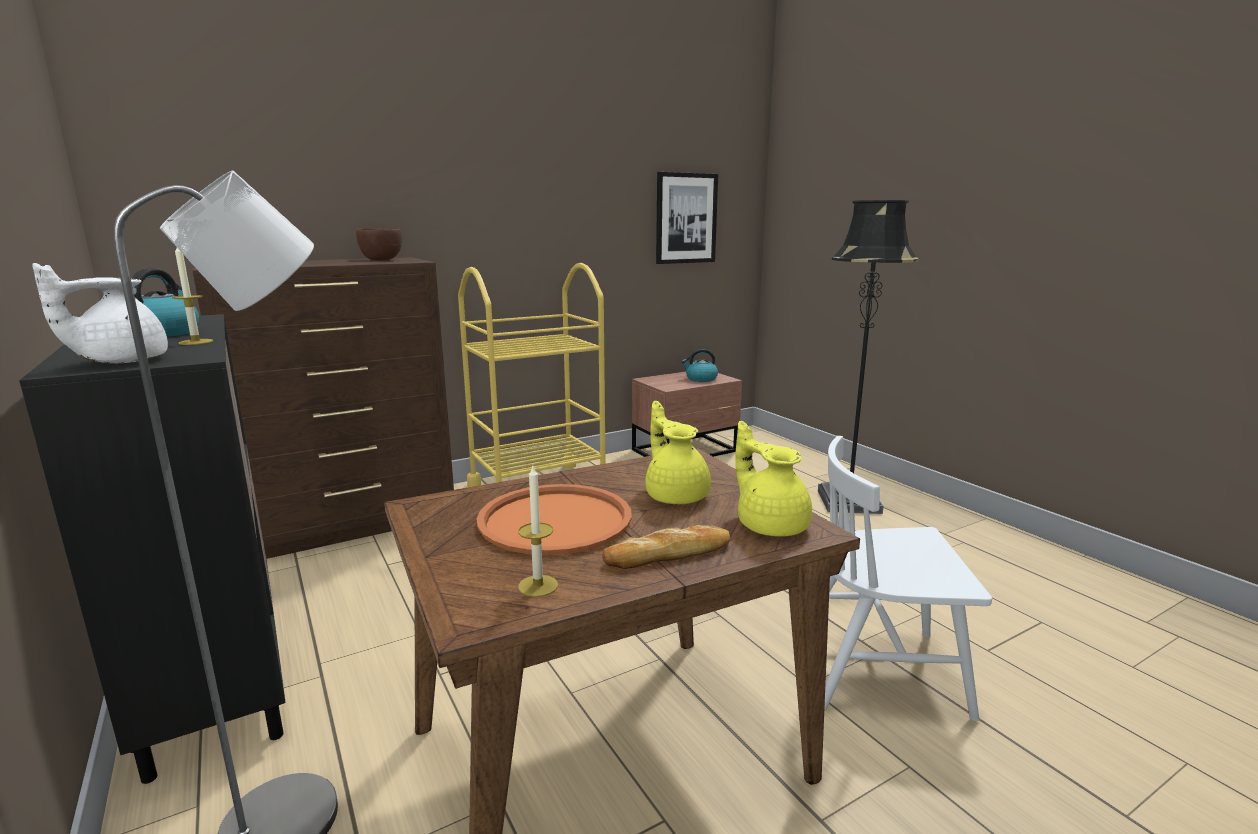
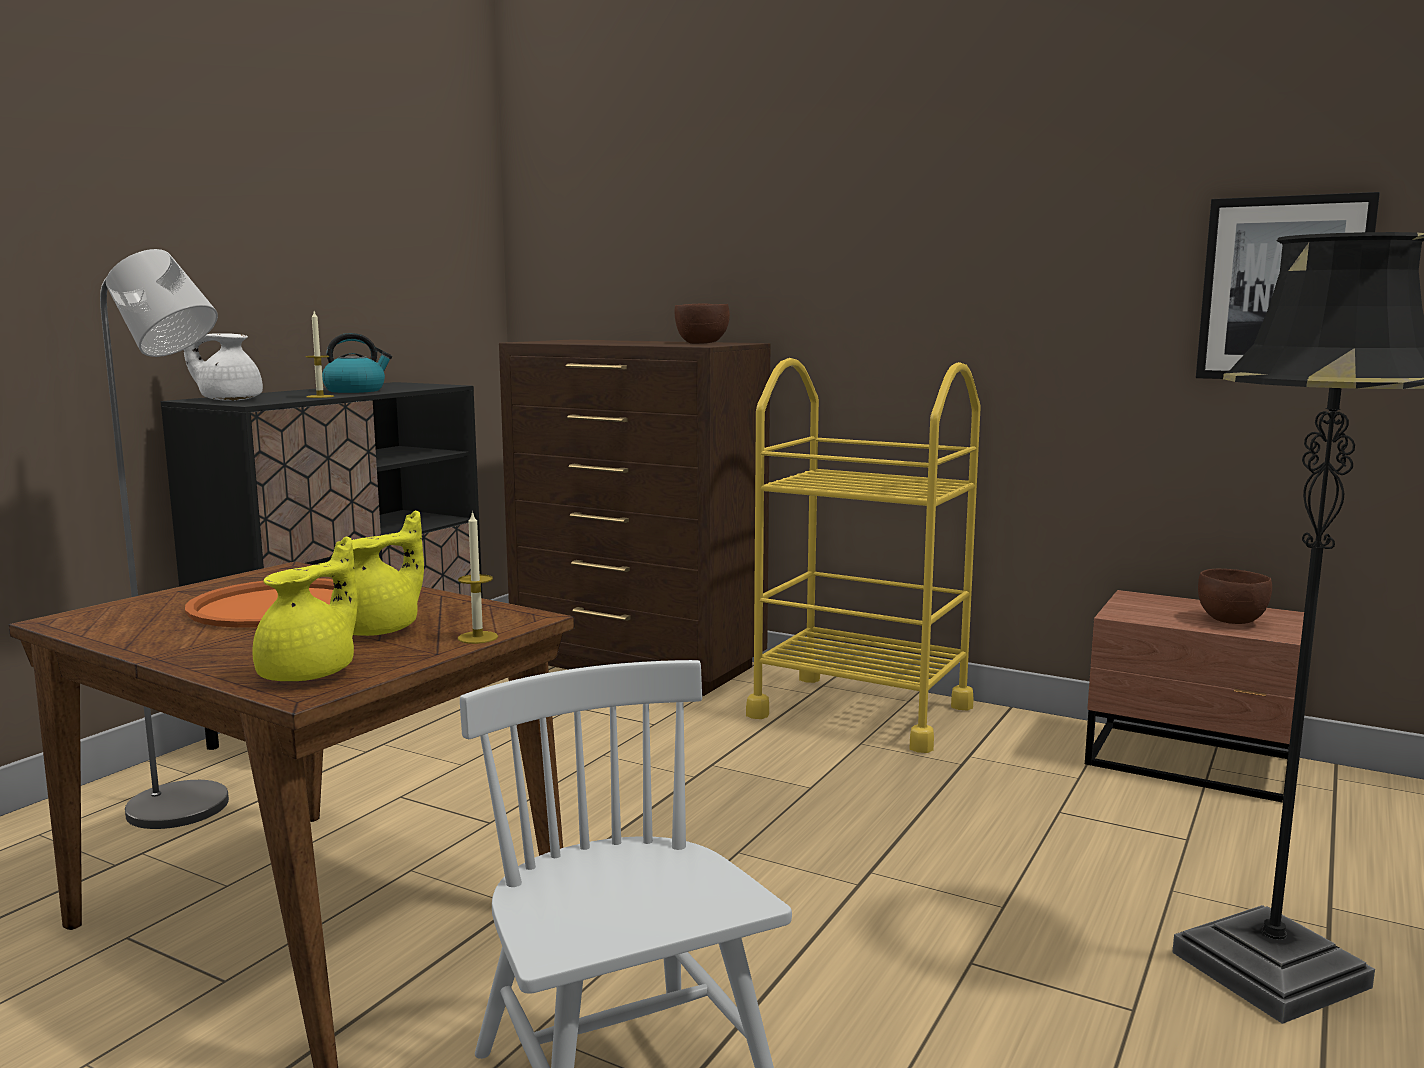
camera: 60 degrees right, 5 degrees down
candle [518,466,558,597] -> candle moved to [458,511,498,644]
bread [602,525,731,569] -> none
kettle [682,349,718,382] -> brown bowl [1198,569,1272,624]

